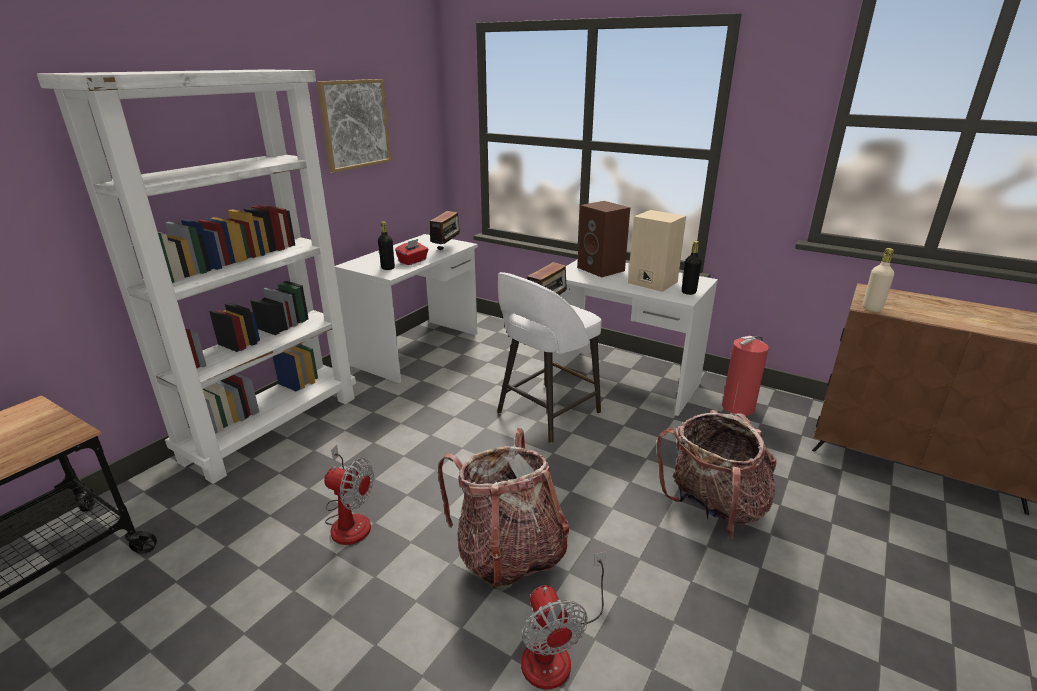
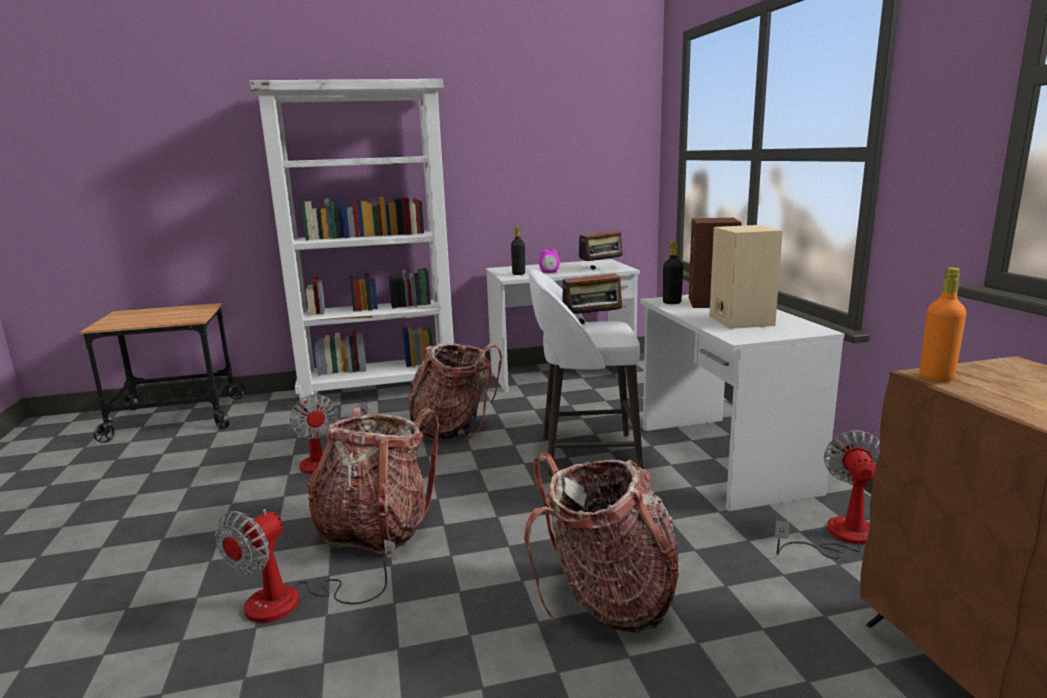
camera: 45 degrees right, 10 degrees down
picture [317,79,391,173] -> none
red tissue box [395,239,429,265] -> alarm clock [539,249,560,273]
black bottle [682,241,702,295] -> black bottle moved to [663,242,683,304]
fire extinguisher [722,335,769,416] -> fan [775,430,880,559]
beige bottle [863,248,894,312] -> orange bottle [920,267,966,382]
none -> backpack [407,343,502,441]

